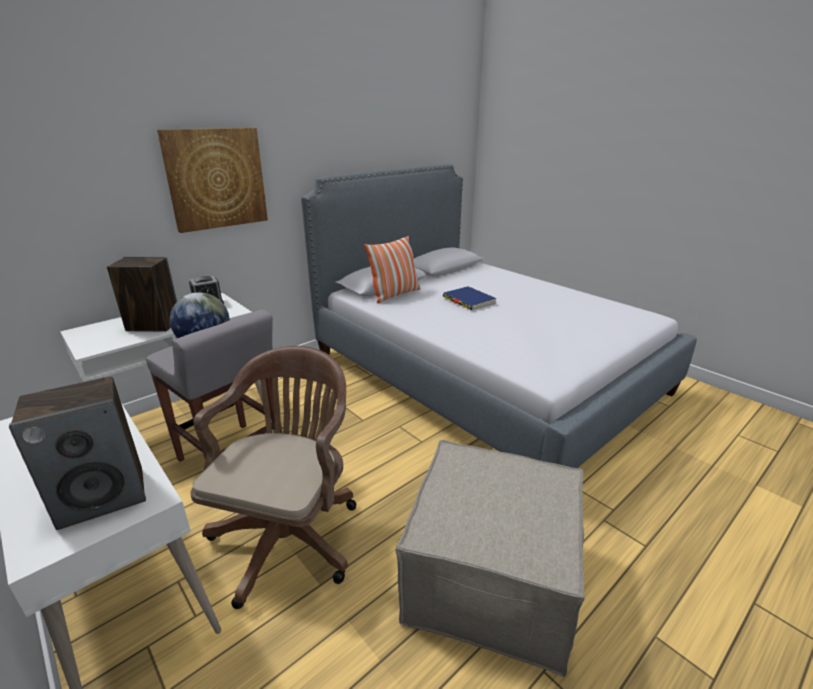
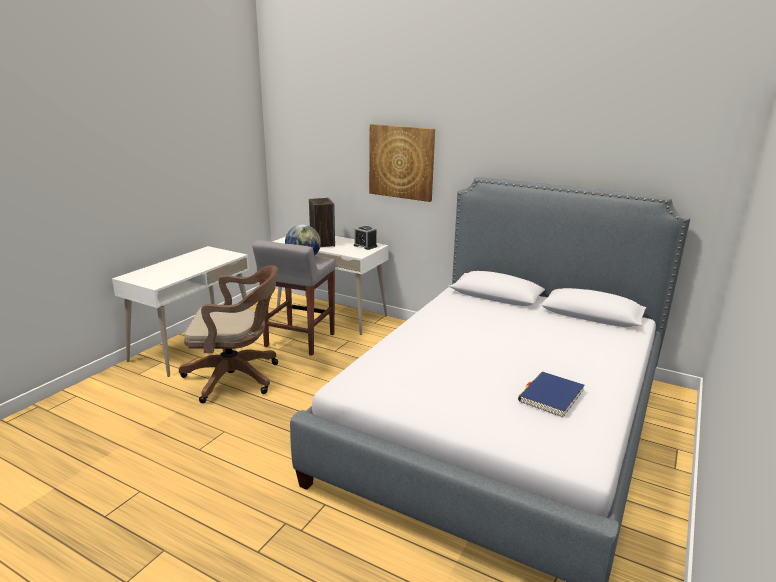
camera: 70 degrees right, 5 degrees down
speaker [9,376,146,530] -> none
pillow [364,236,421,304] -> none
beige ottoman [395,440,585,677] -> none
blue book [443,286,497,310] -> blue book moved to [518,372,585,418]

